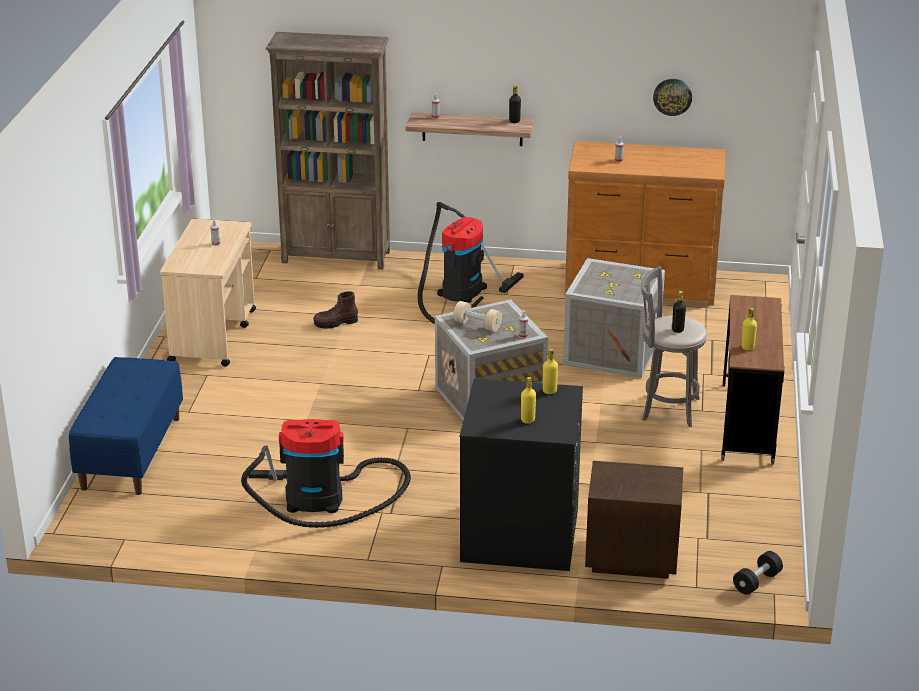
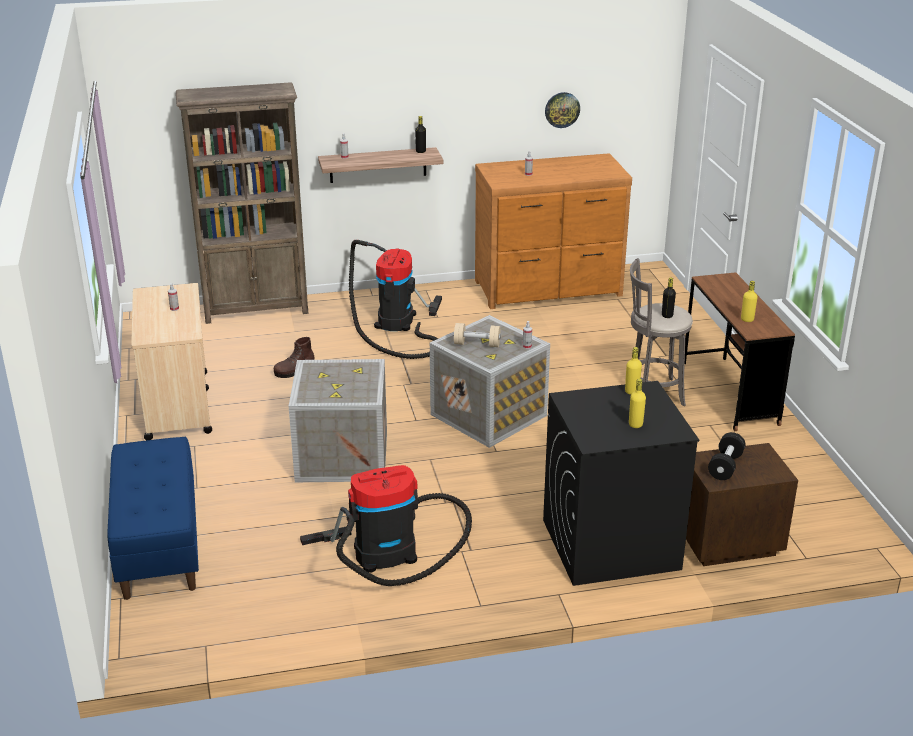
camera: 20 degrees left, 0 degrees up
crate [563,258,665,378] -> crate moved to [289,359,387,482]
black dumbbell [733,551,783,595] -> black dumbbell moved to [708,432,746,480]

